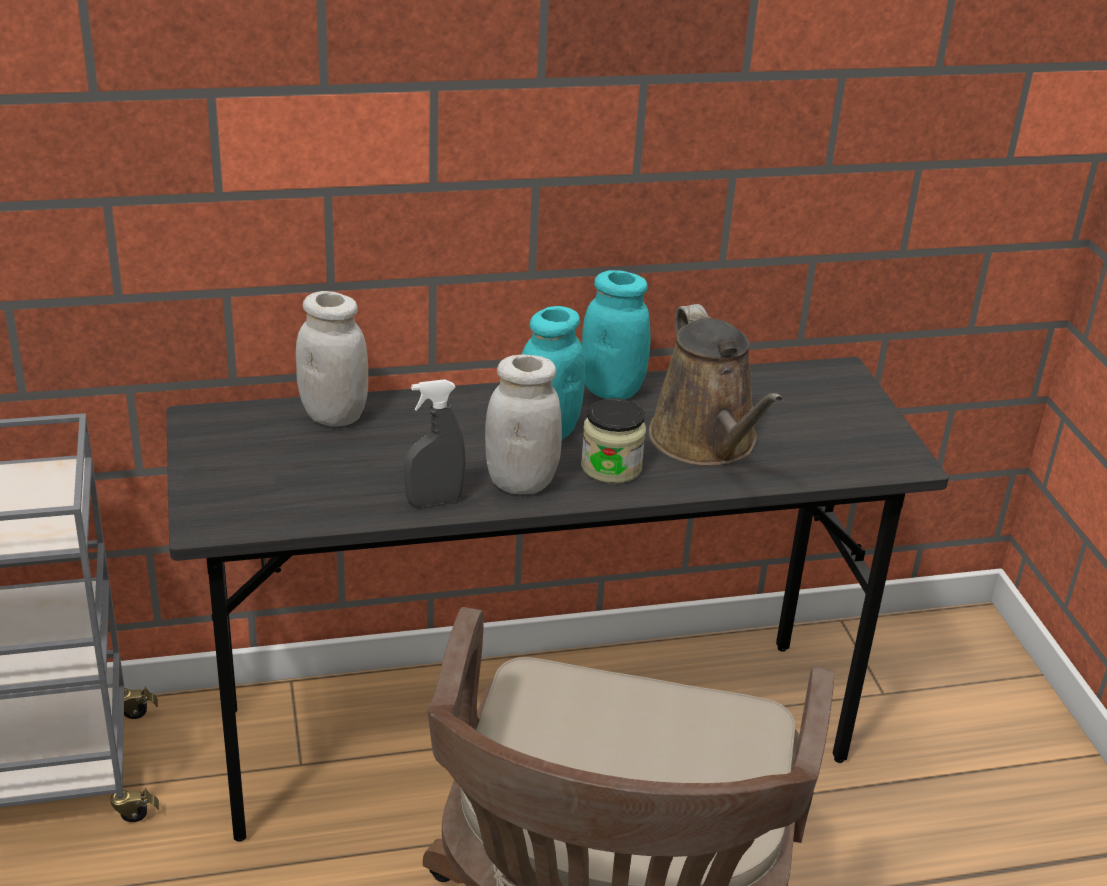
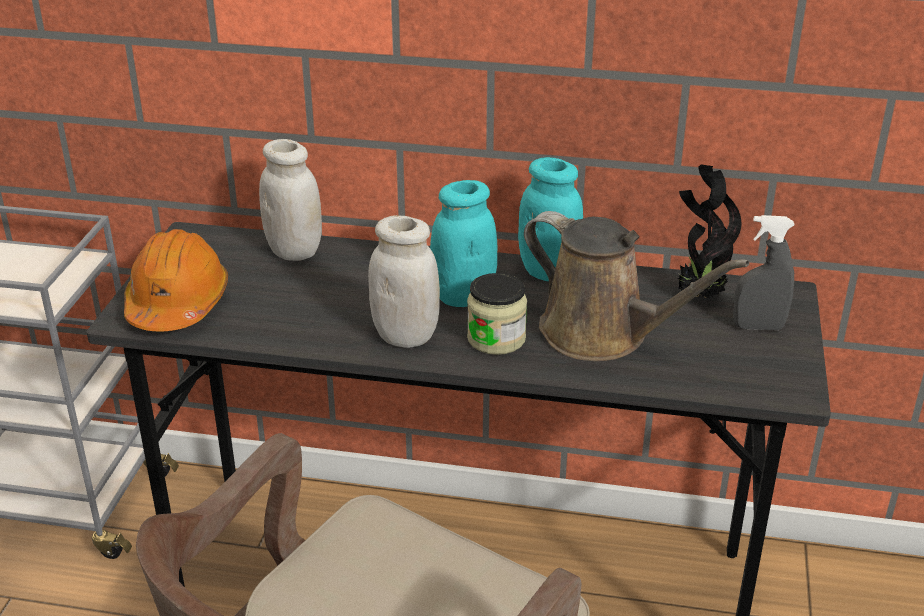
camera: 25 degrees right, 0 degrees up
grey spray bottle [404,379,466,507] -> grey spray bottle moved to [733,215,795,330]
brown watering can [649,304,783,466] -> brown watering can turned 60 degrees counterclockwise [524,211,749,361]
none -> orange hard hat [124,229,228,332]
none -> potted plant [678,164,742,298]

